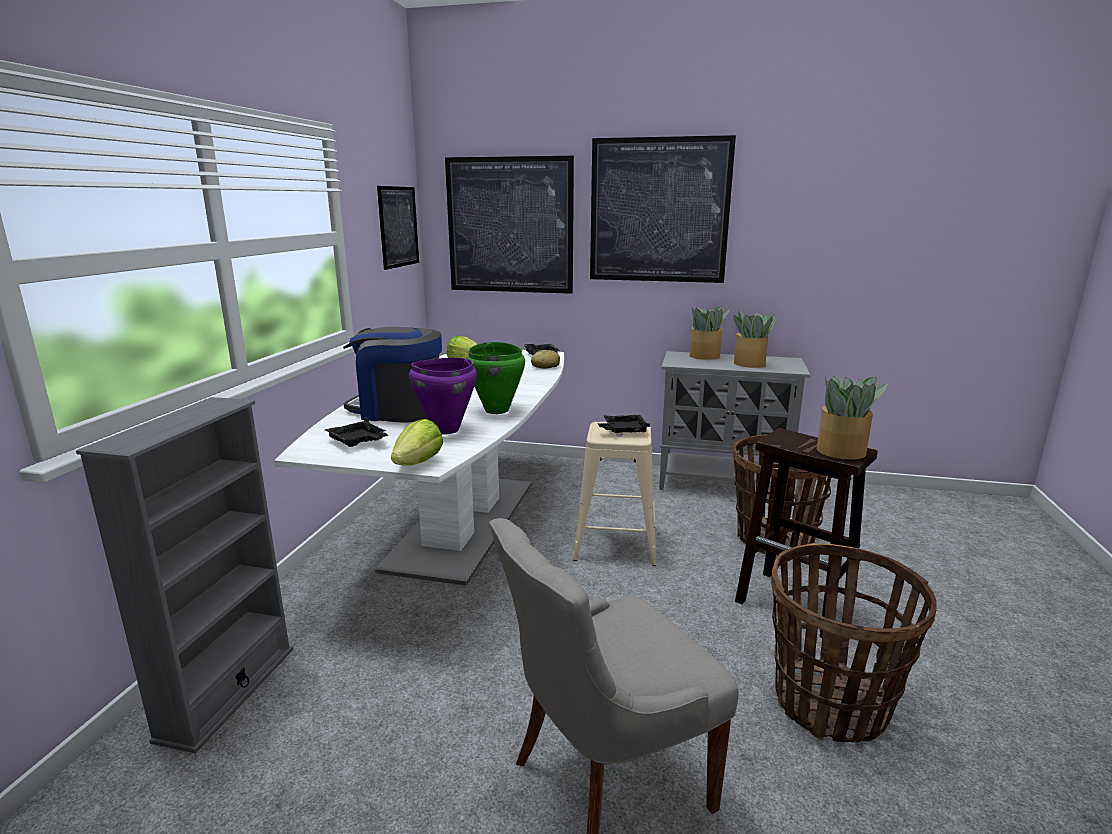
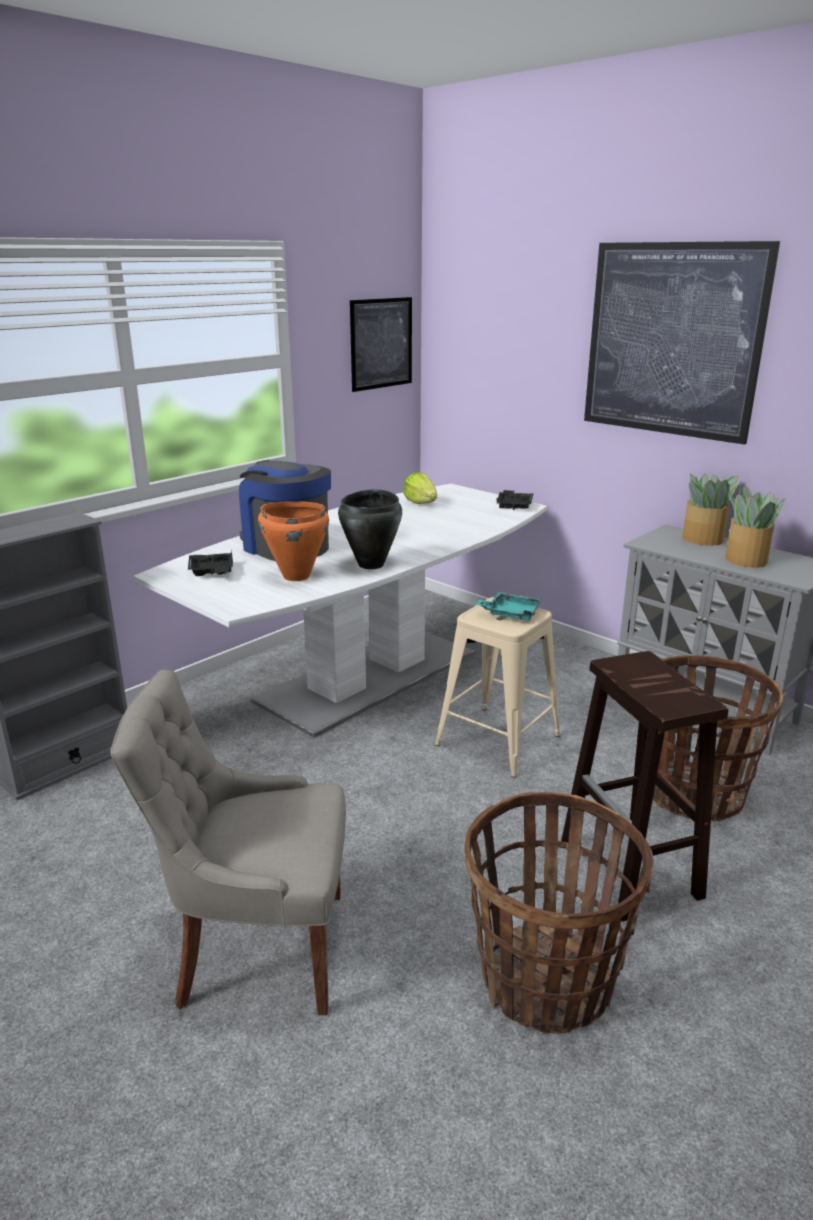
camera: 30 degrees right, 5 degrees up
lettuce [391,419,443,466] -> none
purple cooking pot [409,358,477,435] -> orange cooking pot [258,501,329,581]
picture [445,156,574,294] -> none
green cooking pot [466,342,525,414] -> black cooking pot [338,489,402,569]
bread [531,350,560,369] -> none
black tray [598,415,650,433] -> turquoise tray [475,592,542,621]
potted plant [817,376,889,460] -> none

